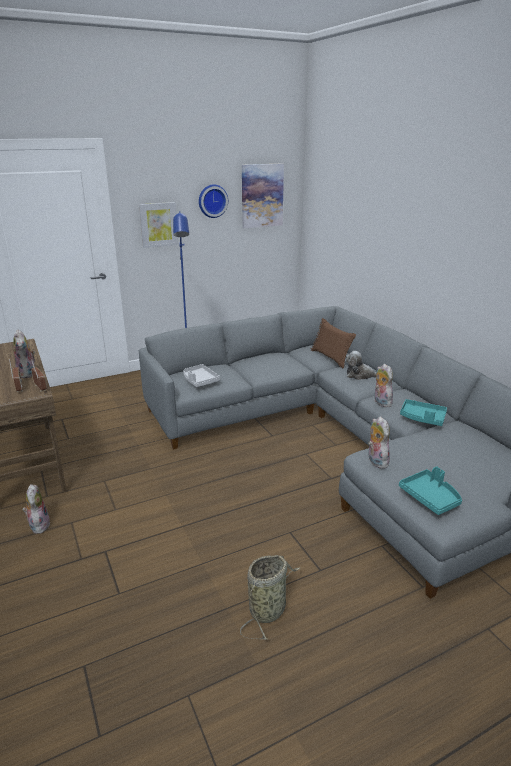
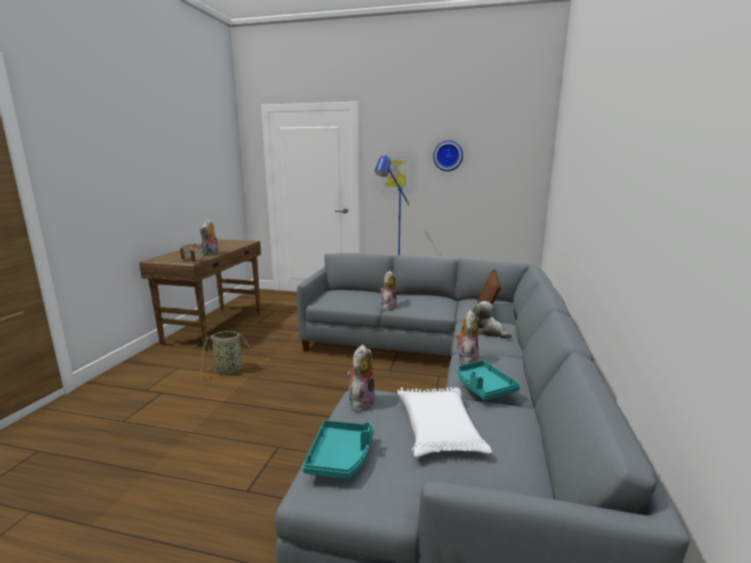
camera: 40 degrees right, 10 degrees down
plush toy [23,484,50,534] -> plush toy moved to [380,271,397,311]
grey tray [183,364,220,387] -> none
basket [240,555,300,640] -> basket moved to [199,331,269,374]
picture [242,163,284,228] -> none
none -> white pillow [397,387,492,457]

